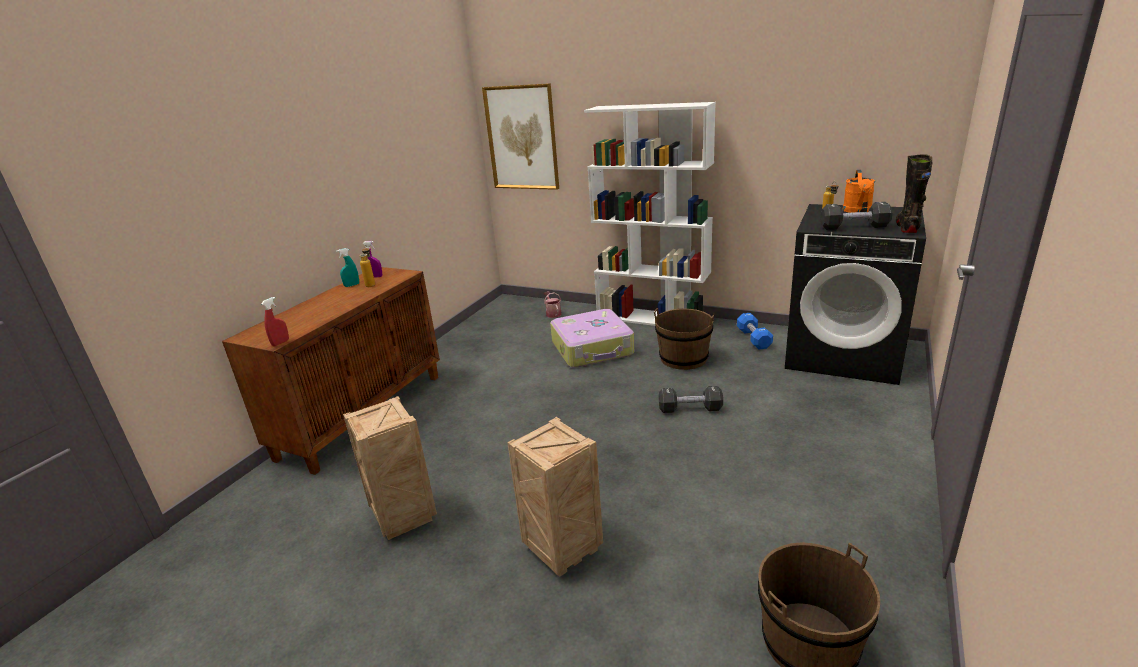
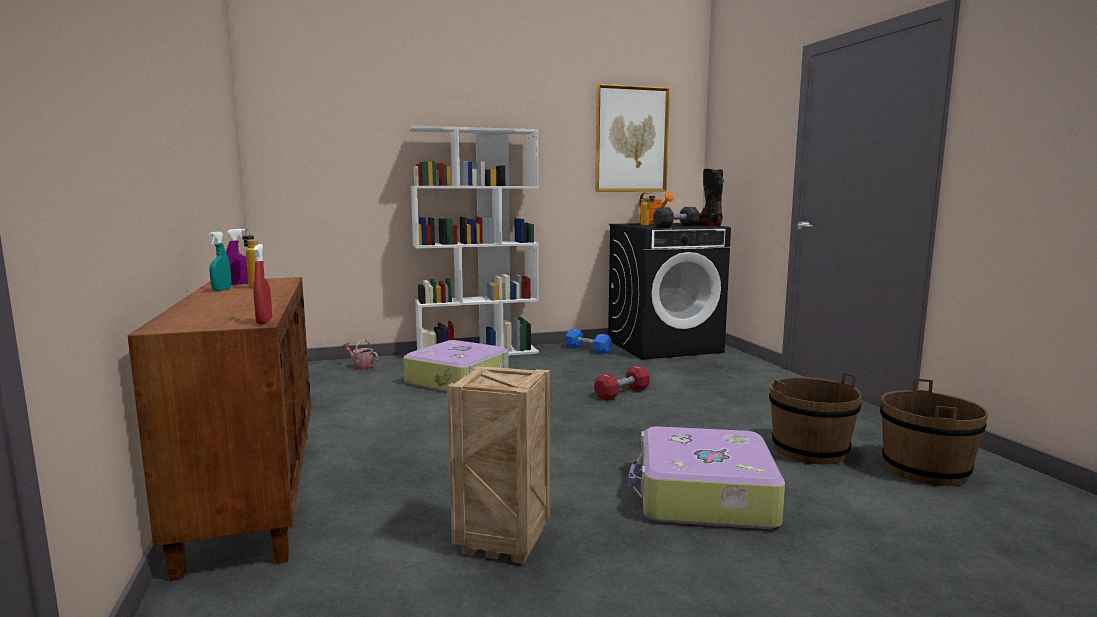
camera: 45 degrees left, 15 degrees down
picture [482,83,559,190] -> picture moved to [595,84,670,192]
crate [507,417,603,577] -> suitcase [628,426,785,529]
brown bucket [654,308,715,370] -> brown bucket moved to [769,372,862,465]
black dumbbell [658,386,723,413] -> red dumbbell [594,365,650,400]

